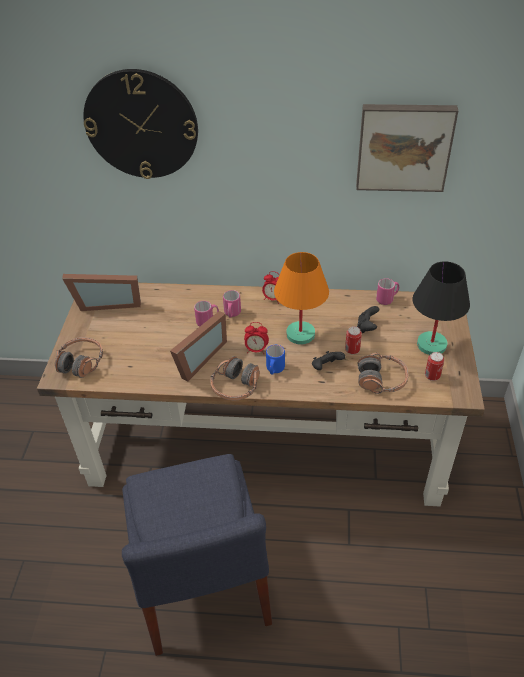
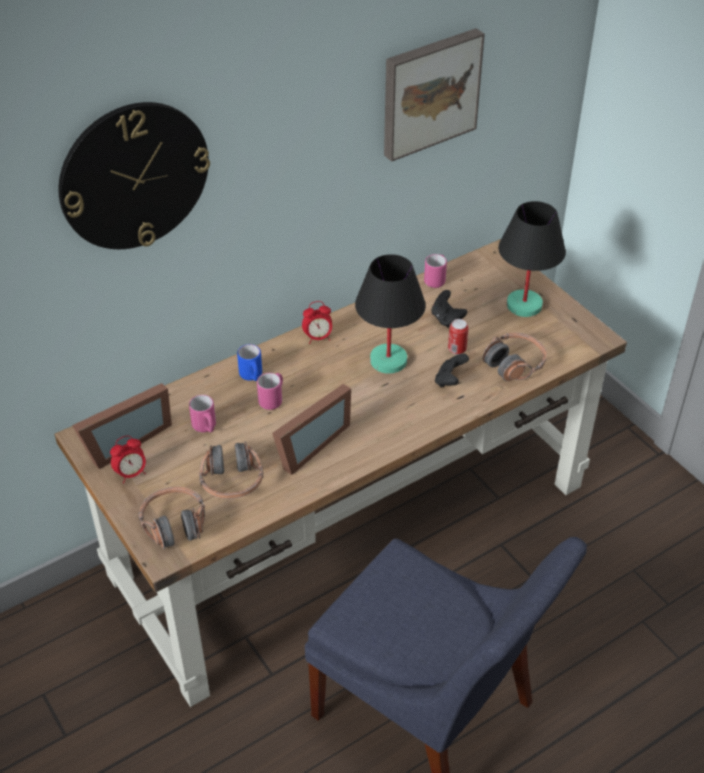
camera: 40 degrees left, 0 degrees up
picture frame [170,311,227,381] -> picture frame turned 45 degrees clockwise [272,384,351,475]
headphones [210,356,260,400] -> headphones moved to [199,441,263,499]
pink mug [223,290,241,318] -> pink mug moved to [189,395,216,433]
alarm clock [244,322,269,354] -> alarm clock moved to [110,436,146,483]
blue mug [266,345,285,375] -> blue mug moved to [237,344,262,381]
orange table lamp [274,252,329,344] -> black table lamp [355,254,426,374]
can [425,352,444,381] -> none

